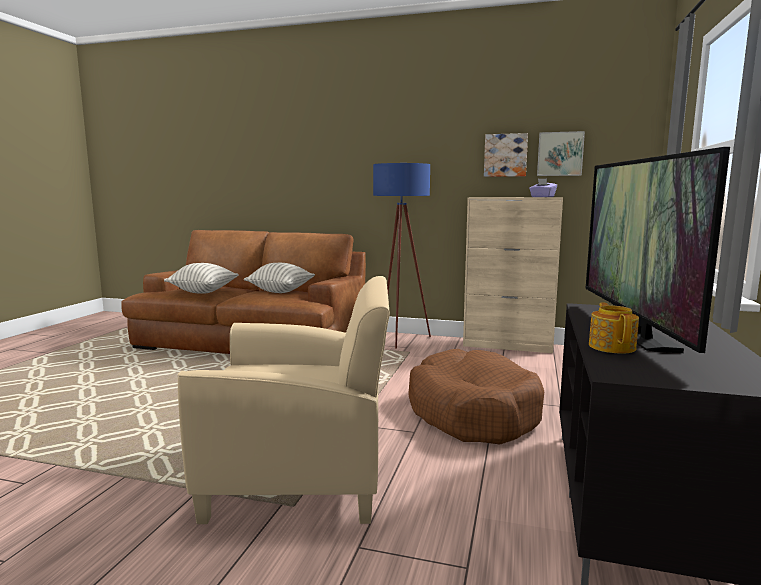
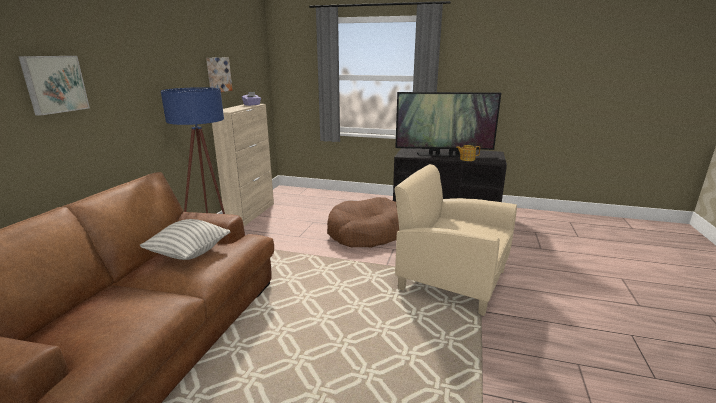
camera: 90 degrees left, 10 degrees up
pillow [164,263,239,294] -> none
beige armchair [177,276,390,524] -> beige armchair turned 60 degrees counterclockwise [394,164,517,316]
picture [537,131,585,176] -> picture moved to [18,56,90,116]

